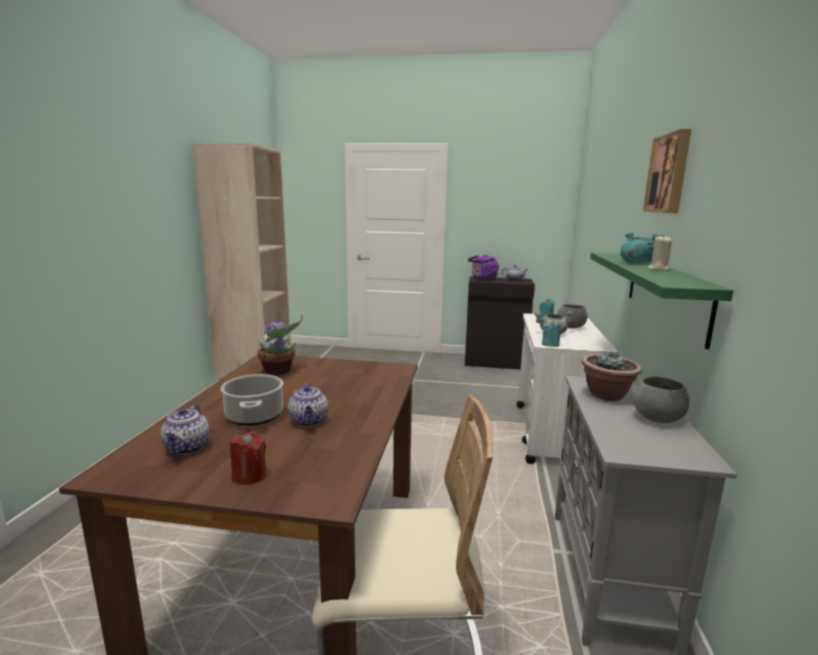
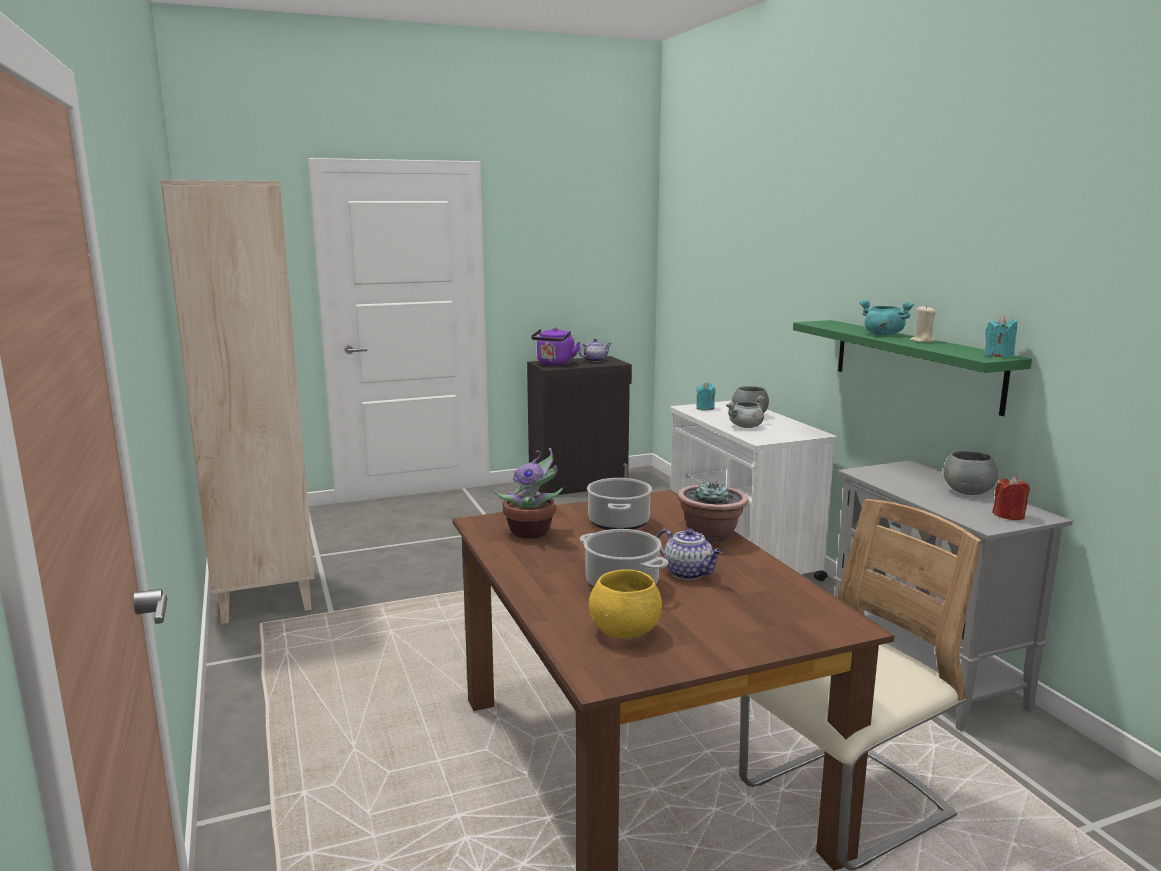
camera: 30 degrees left, 0 degrees up
teapot [160,404,210,455] -> yellow bowl [589,569,662,638]
red candle [230,432,266,484] -> red candle moved to [992,476,1030,520]
turquoise candle [542,320,561,347] -> turquoise candle moved to [984,316,1017,357]
potted plant [581,352,642,401] -> potted plant moved to [677,480,749,543]
picture [643,129,692,213] -> none
none -> cooking pot [587,478,652,530]

